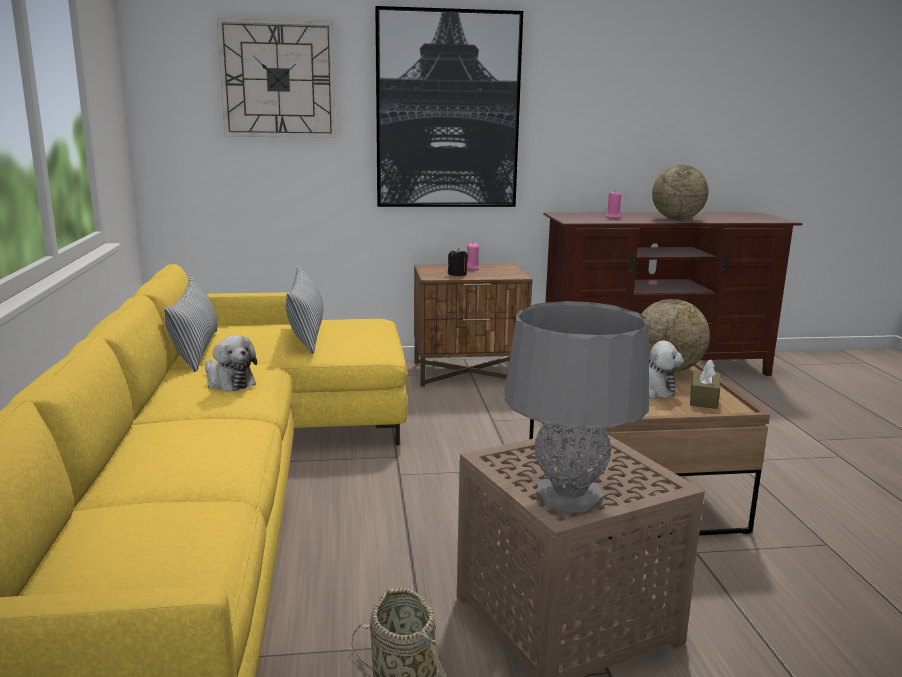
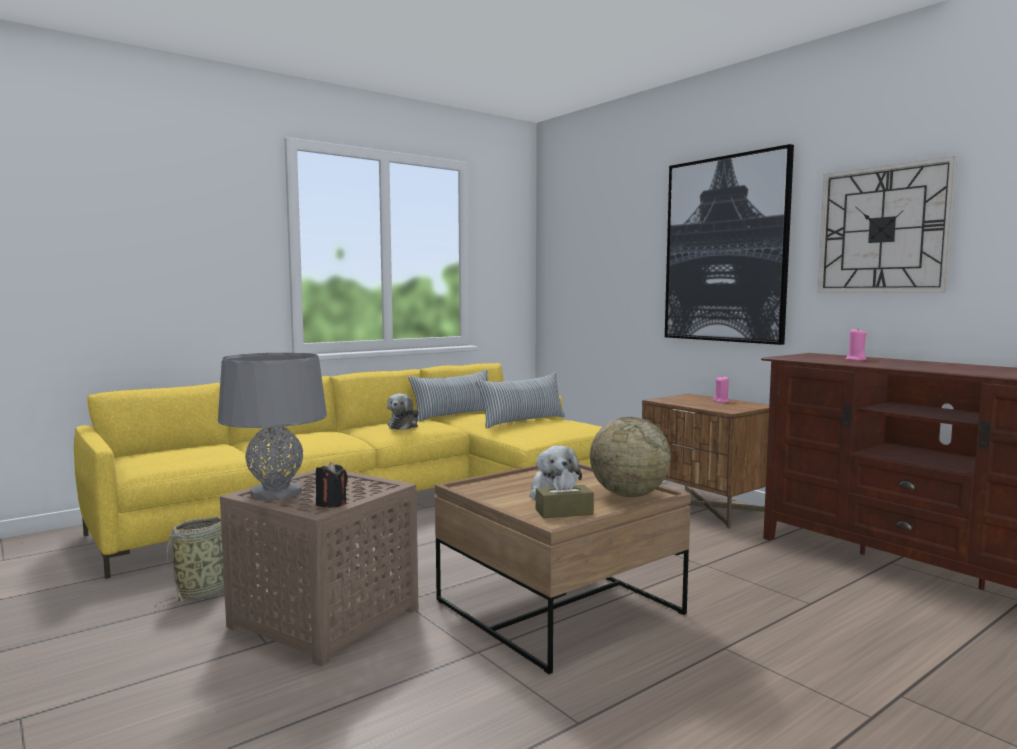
camera: 60 degrees right, 10 degrees down
wall clock [217,18,336,138] -> wall clock moved to [818,156,957,292]
black candle [448,248,468,276] -> black candle moved to [316,462,348,508]
globe [652,165,709,220] -> none

